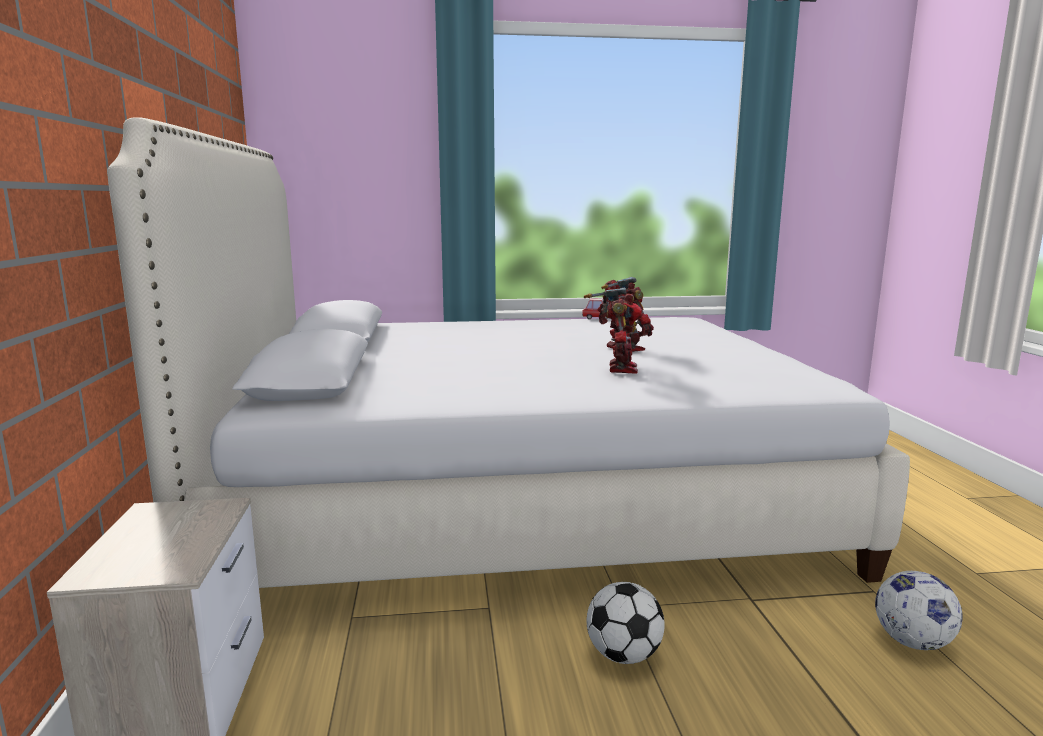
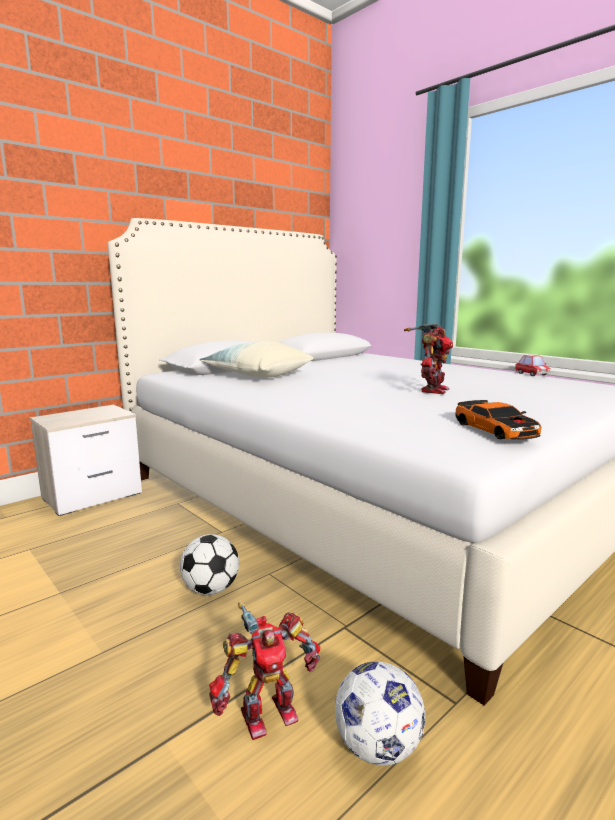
camera: 55 degrees right, 0 degrees up
toy robot [584,287,643,374] -> toy robot moved to [209,602,320,740]
none -> pillow [199,341,314,378]
none -> toy car [455,400,541,440]

